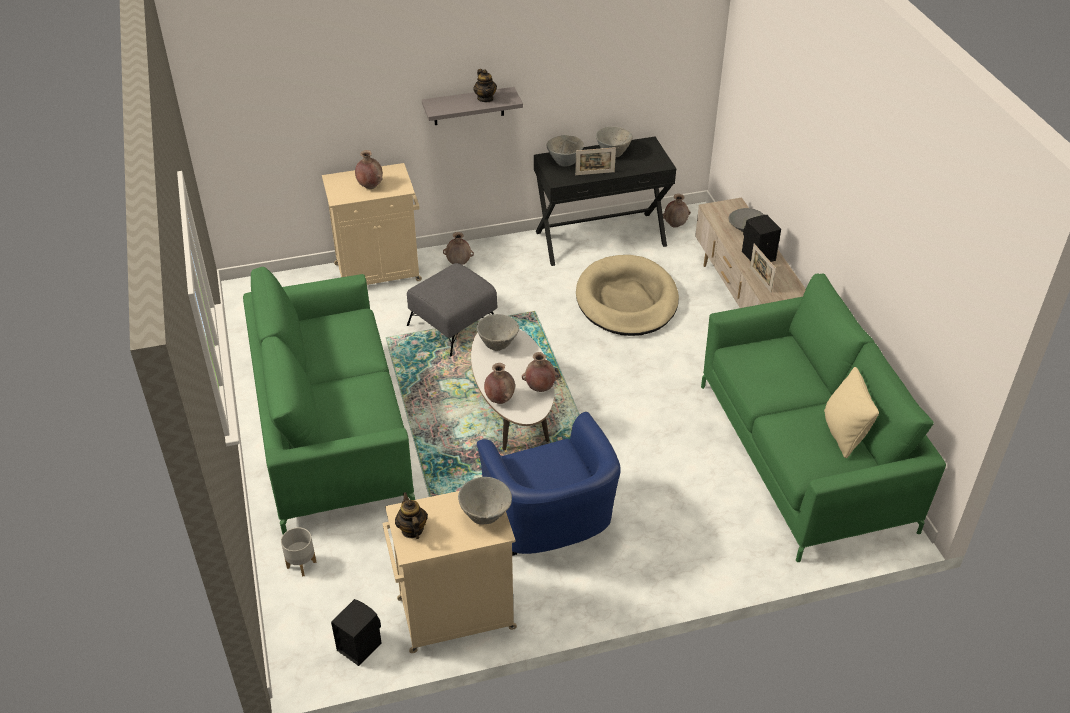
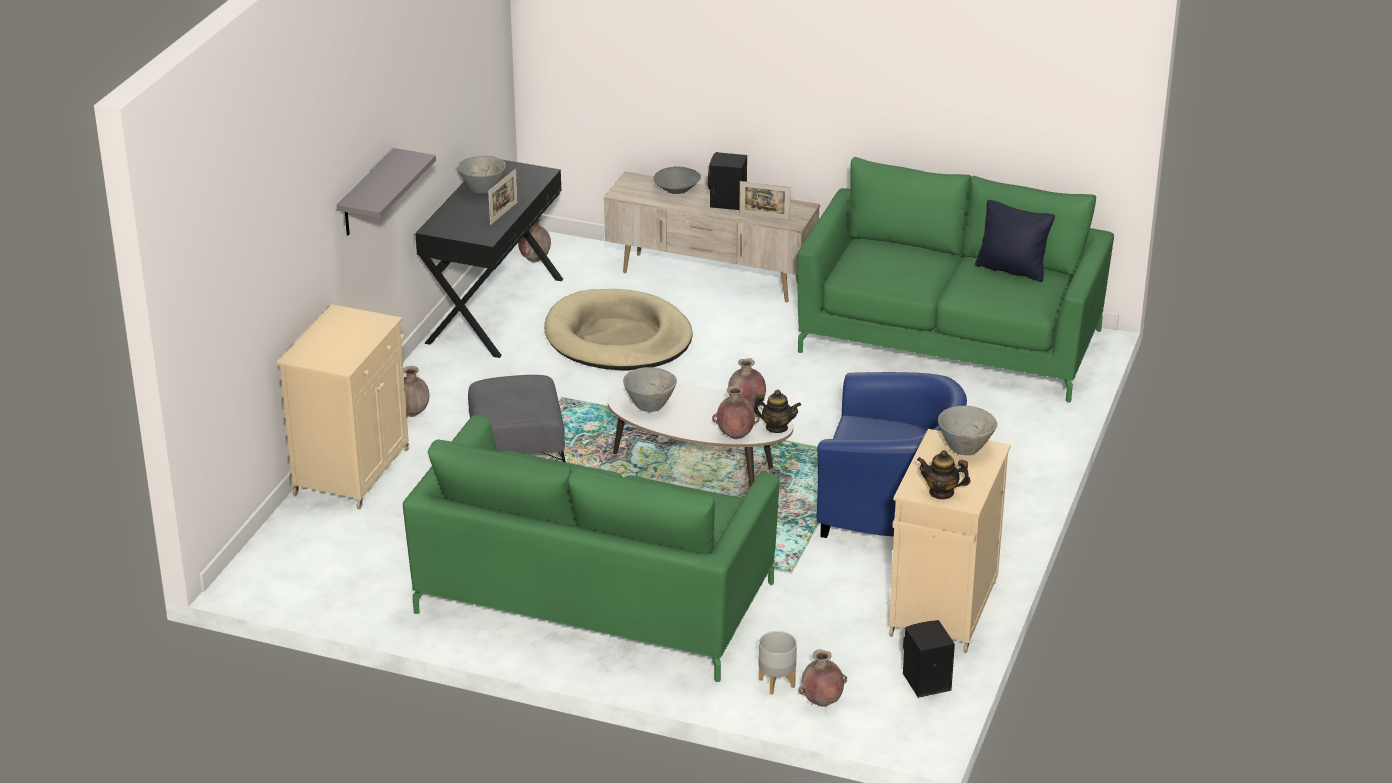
camera: 55 degrees left, 10 degrees down
brown vase [355,150,383,189] -> brown vase moved to [798,649,847,707]
teapot [473,69,497,102] -> teapot moved to [753,390,801,433]
grey bowl [547,135,584,167] -> none
beige pillow [824,367,879,458] -> black pillow [975,200,1055,282]

